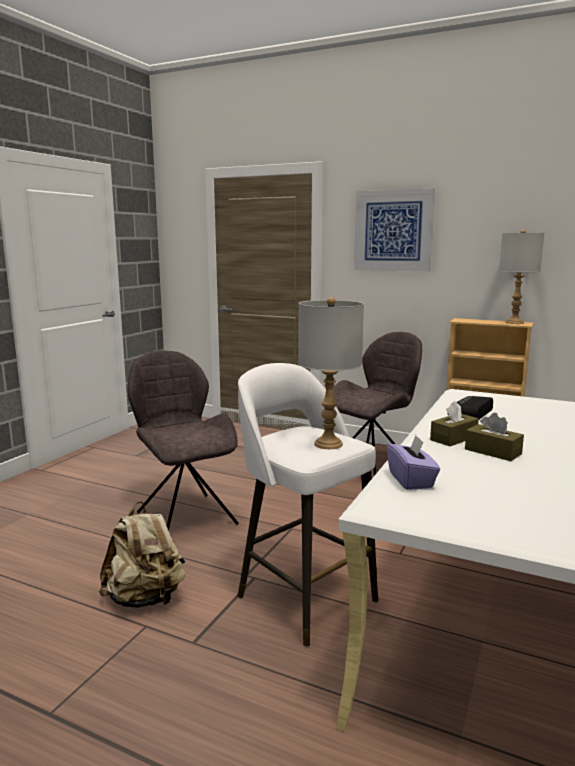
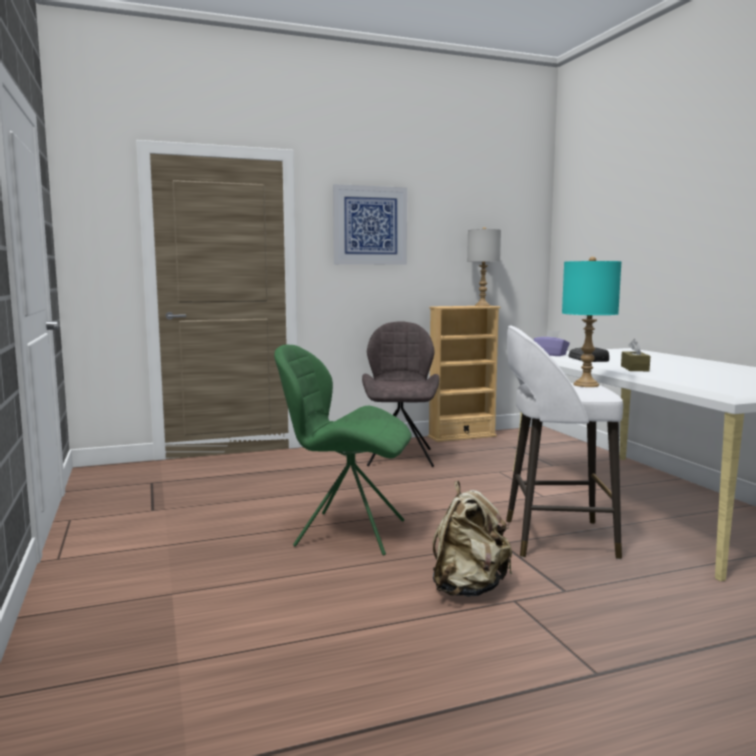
camera: 45 degrees left, 5 degrees down
grey chair [128,351,239,531] -> green chair [274,345,411,556]
grey table lamp [298,297,364,449] -> turquoise table lamp [562,257,622,387]
purple tissue box [387,435,440,490] -> purple tissue box moved to [534,330,570,356]
brown tissue box [465,413,524,461] -> none

